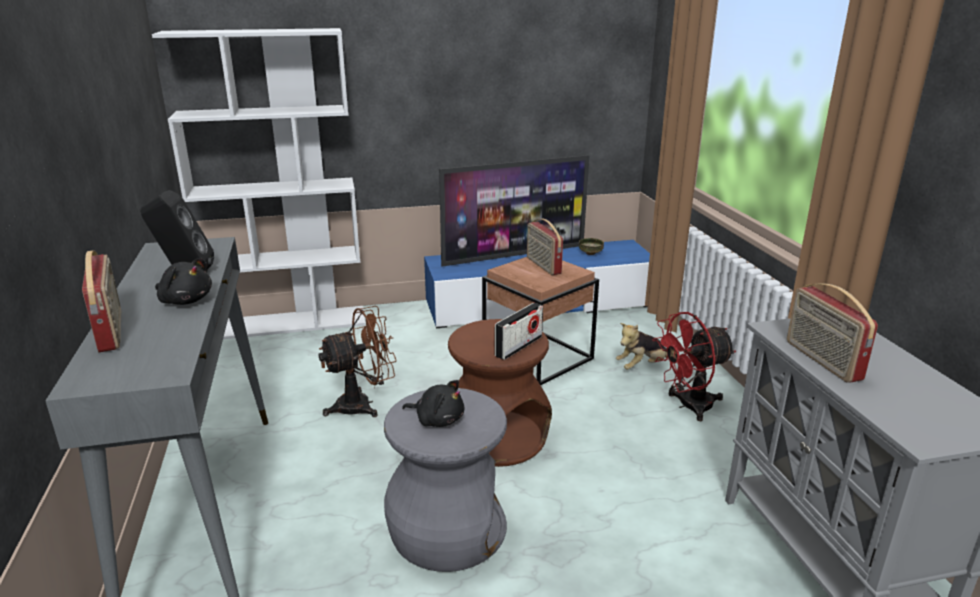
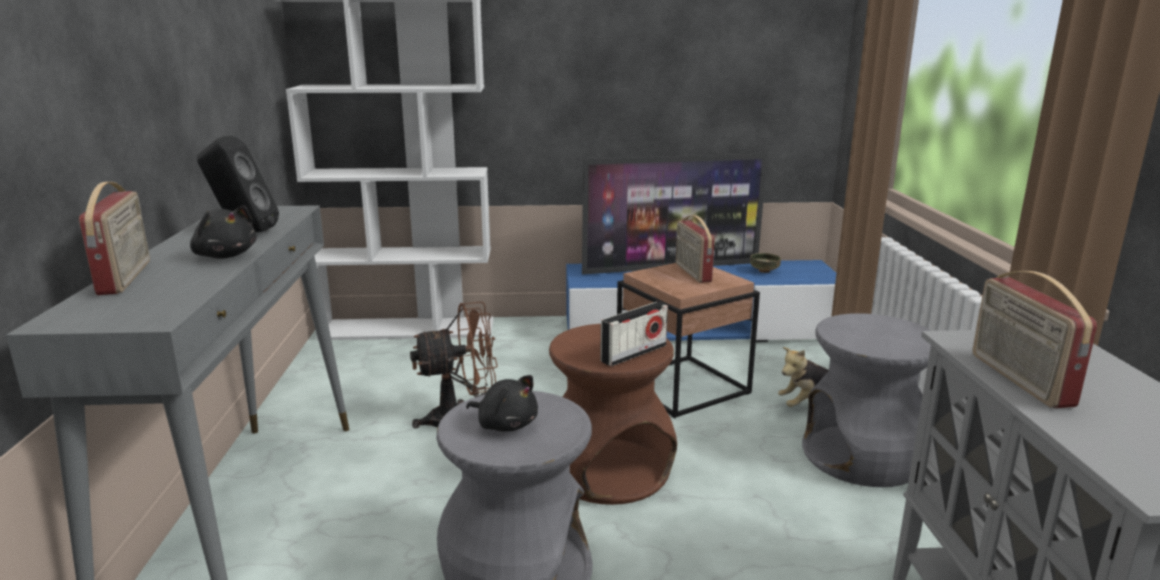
camera: 10 degrees right, 5 degrees down
red fan [652,312,736,421] -> grey stool [802,313,932,487]

